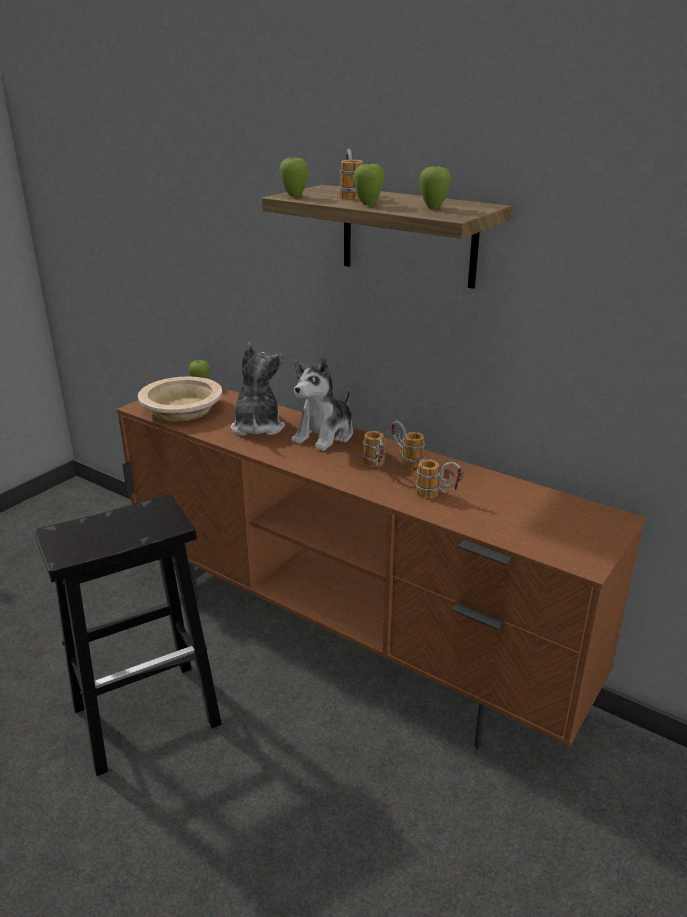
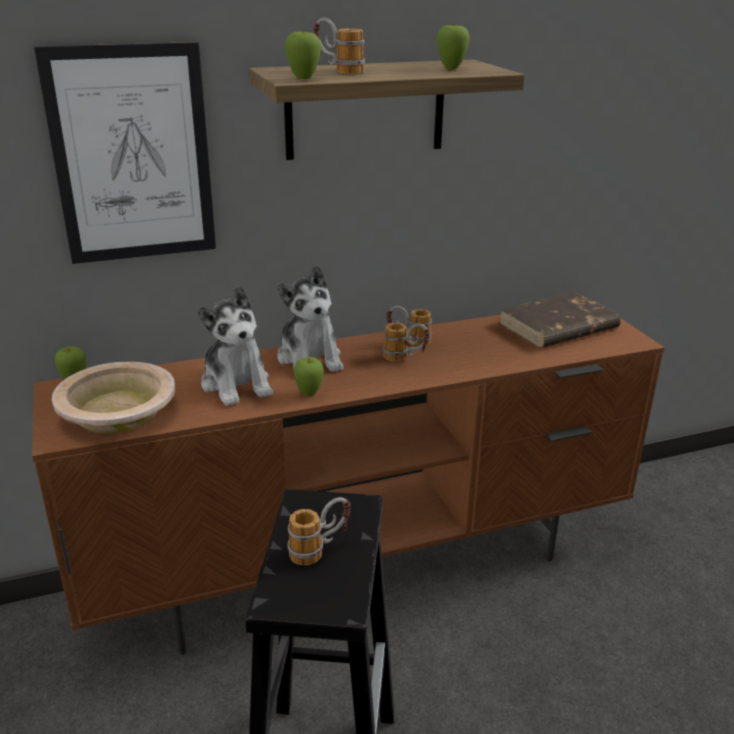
camera: 55 degrees left, 0 degrees up
plush toy [231,342,285,436] -> plush toy turned 150 degrees counterclockwise [198,286,273,406]
apple [353,162,384,206] -> apple moved to [293,357,324,396]
mug [415,459,463,498] -> mug moved to [287,497,350,566]
none -> picture [34,42,216,264]
none -> brown book [498,292,621,348]

